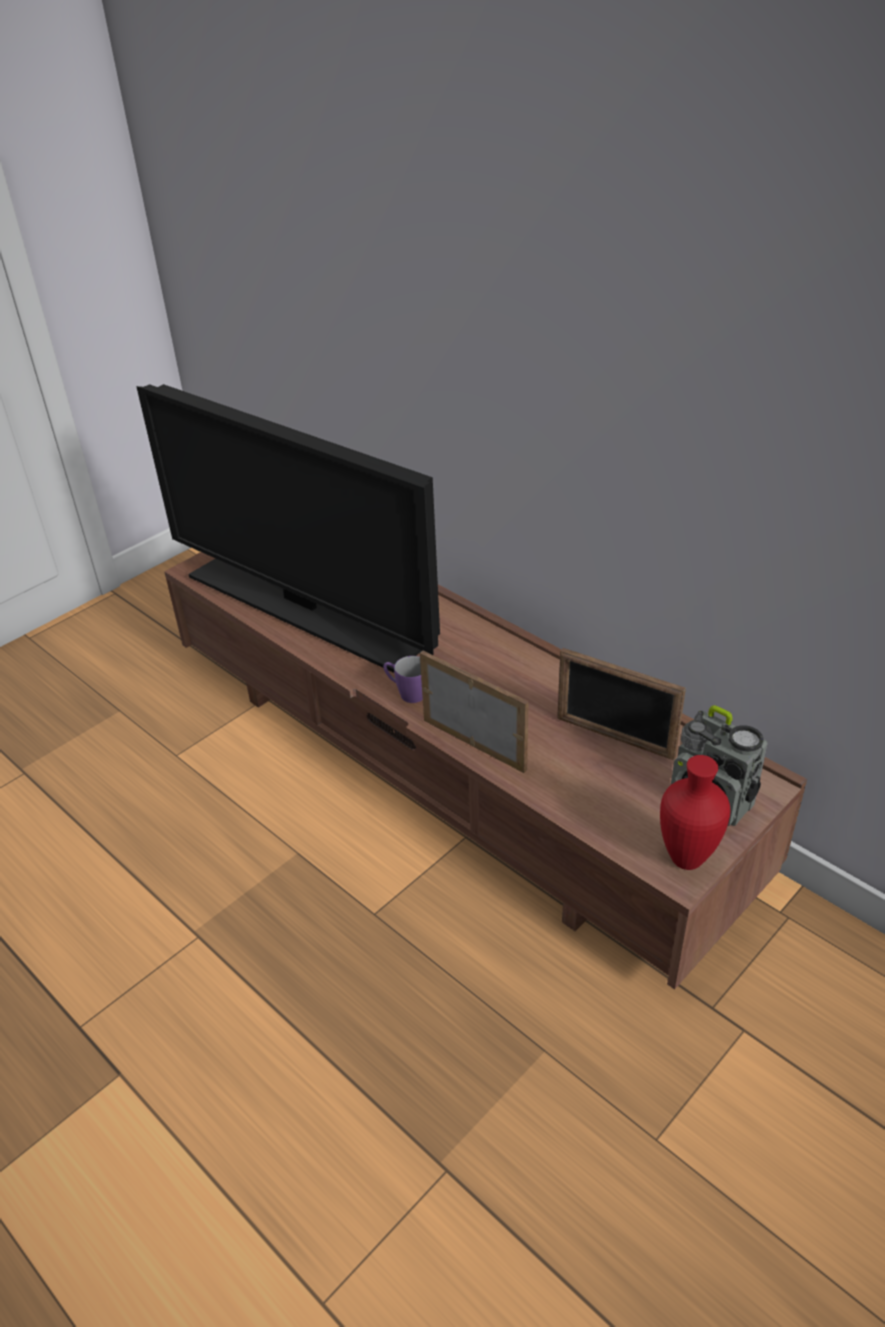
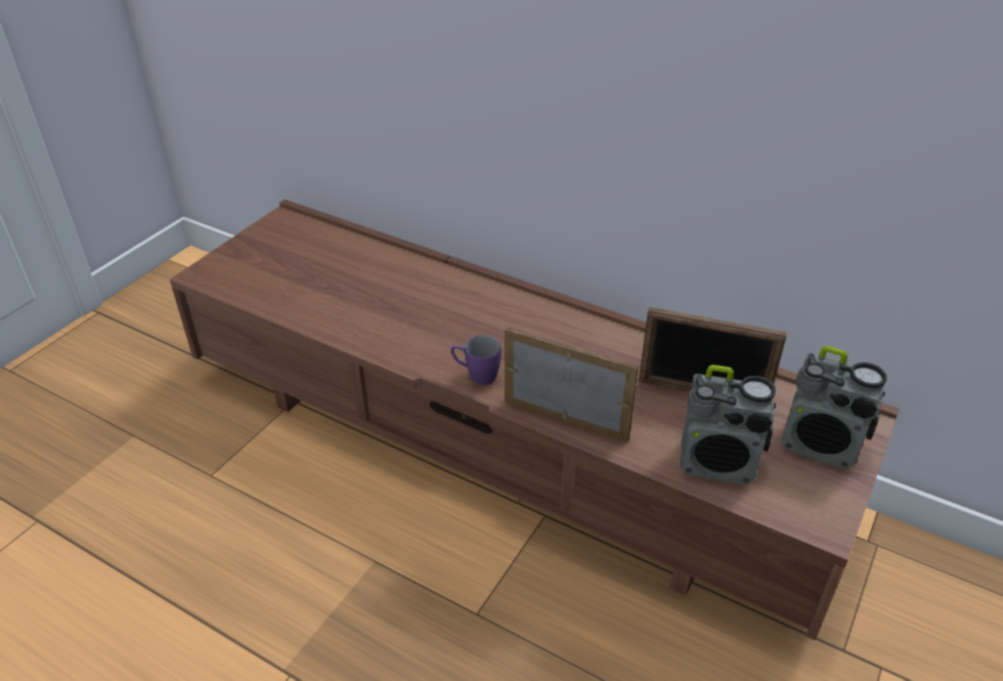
camera: 15 degrees left, 0 degrees up
television [136,384,440,673] -> none
red vase [660,755,730,870] -> none
none -> radio [680,365,776,484]

